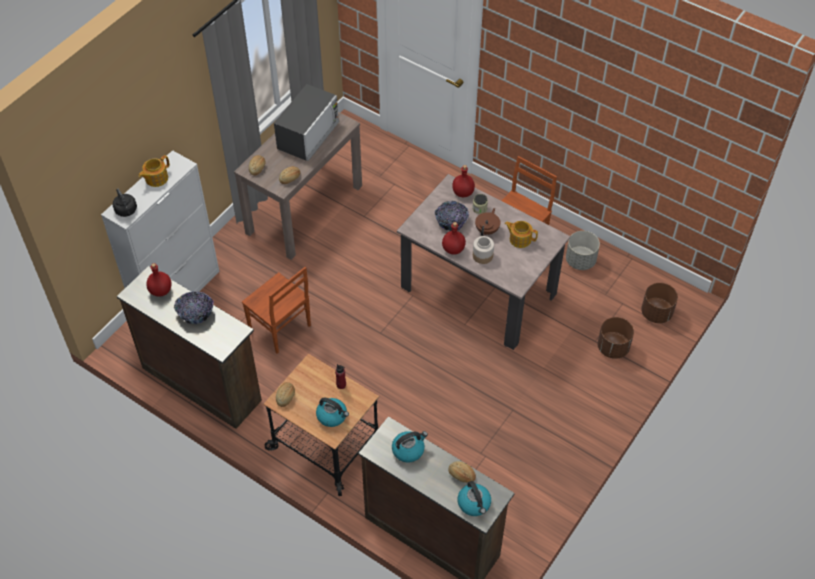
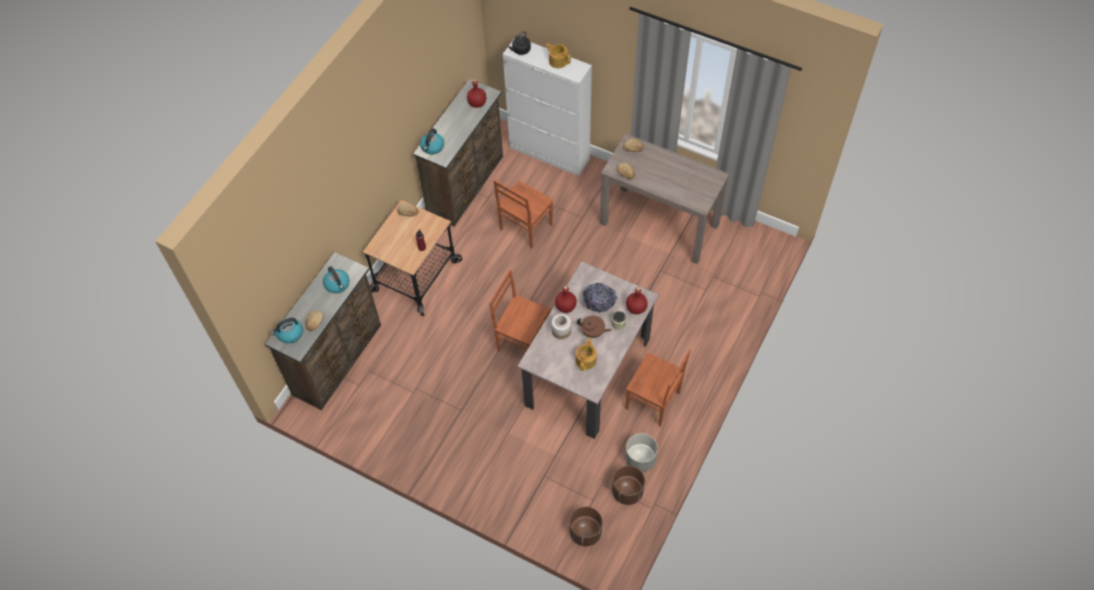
camera: 85 degrees right, 5 degrees up
bowl [174,291,214,324] -> none
microwave [274,84,339,161] -> none
kettle [316,398,349,427] -> kettle moved to [420,128,444,154]
brown planter [598,317,634,359] -> brown planter moved to [612,466,645,505]
none -> brown chair [489,270,550,352]

